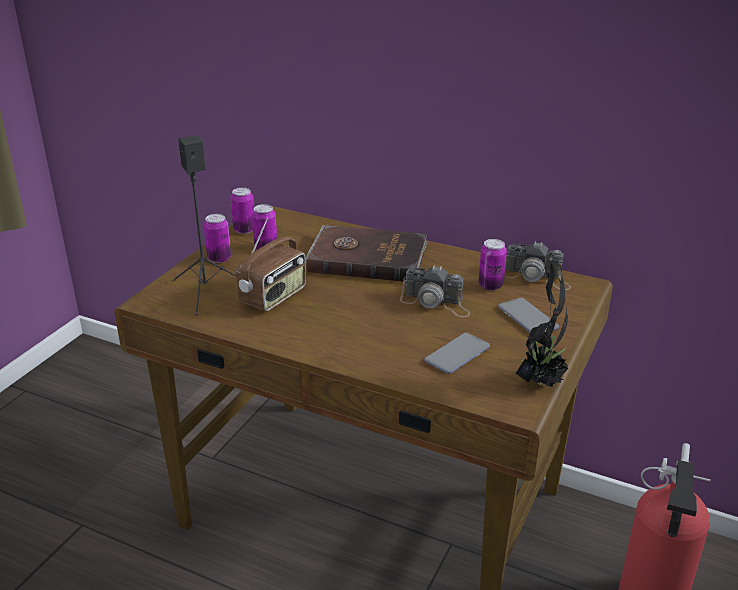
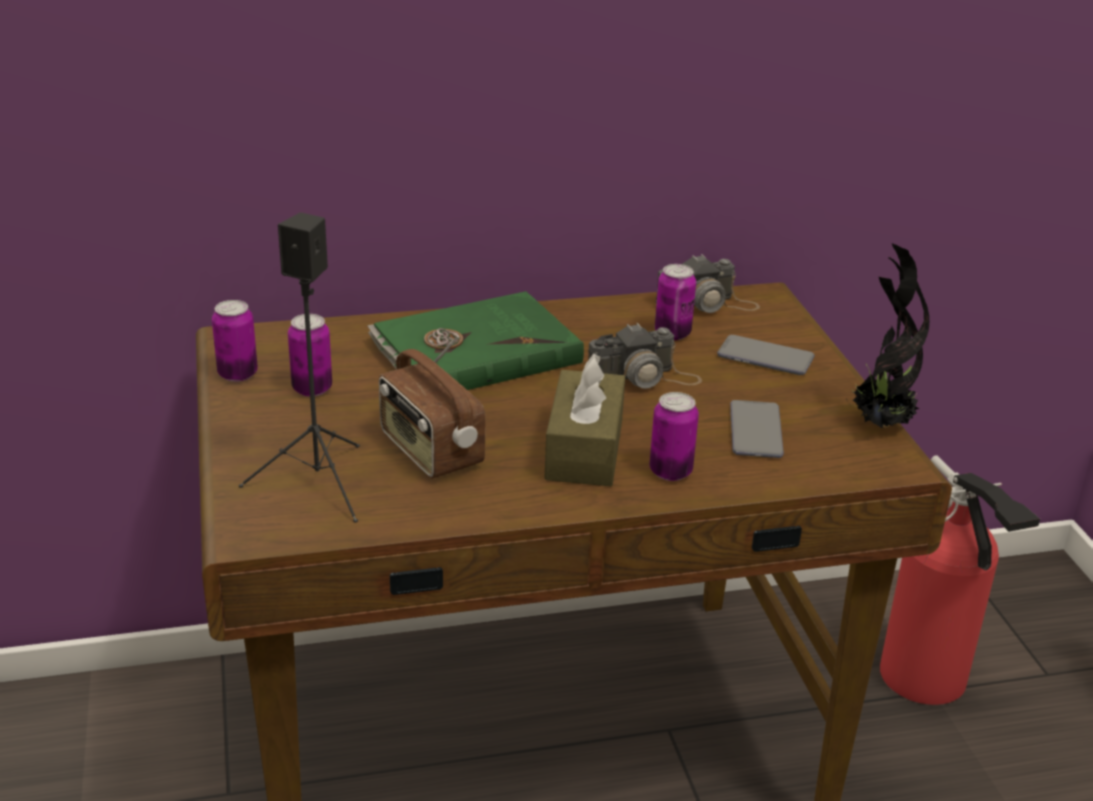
camera: 40 degrees left, 0 degrees up
can [204,214,231,263] -> can moved to [649,392,699,481]
radio [236,217,306,312] -> radio turned 150 degrees clockwise [379,335,485,478]
brown book [306,225,428,281] -> green book [367,291,584,390]
none -> brown tissue box [544,354,625,487]

